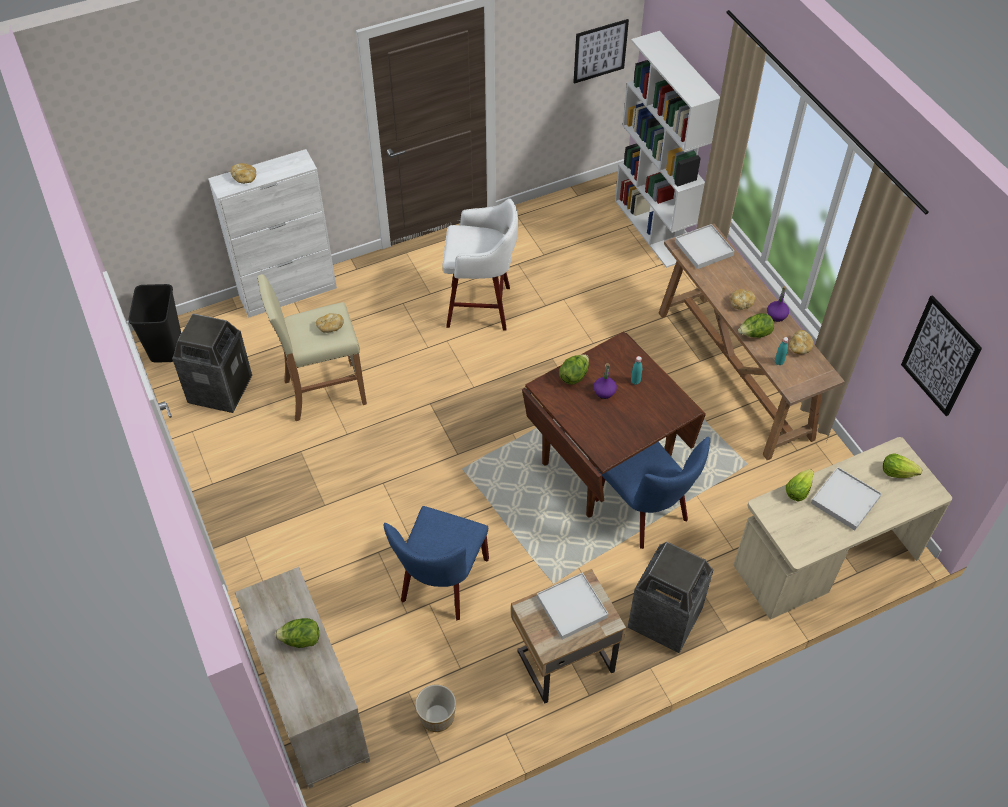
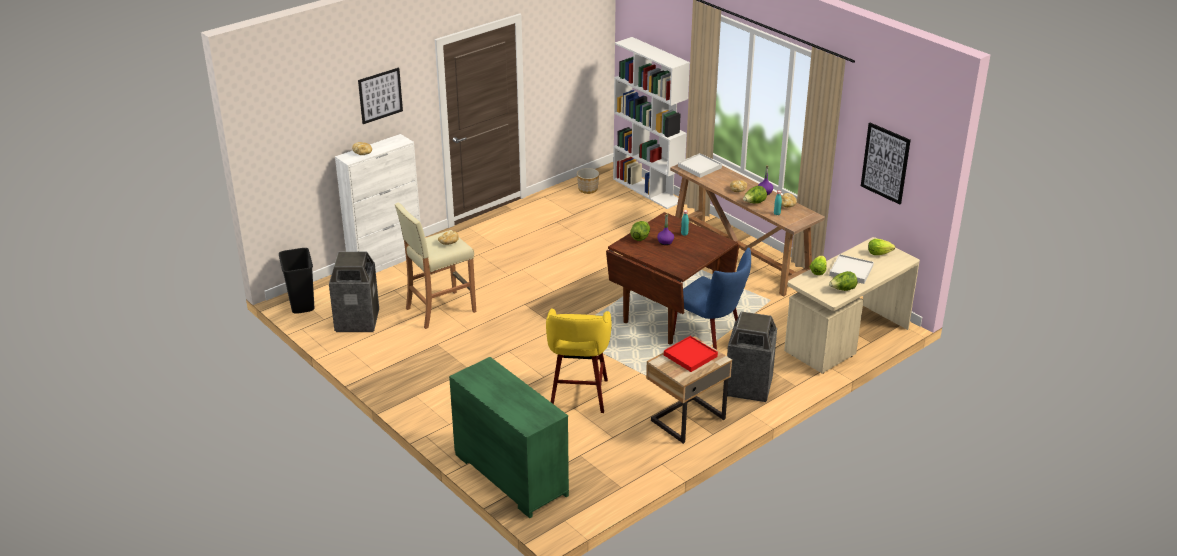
camera: 15 degrees left, 20 degrees down
beige dresser [235,567,370,789] -> green dresser [449,357,569,518]
lettuce [274,618,319,648] -> lettuce moved to [829,271,857,291]
blue chair [384,506,489,620] -> yellow stool [546,308,612,413]
planter [415,684,456,732] -> planter moved to [577,168,599,194]
white stool [443,198,518,331] -> none
white tray [537,572,608,639] -> red tray [664,336,718,372]
picture [573,19,629,84] -> picture moved to [358,68,403,124]

